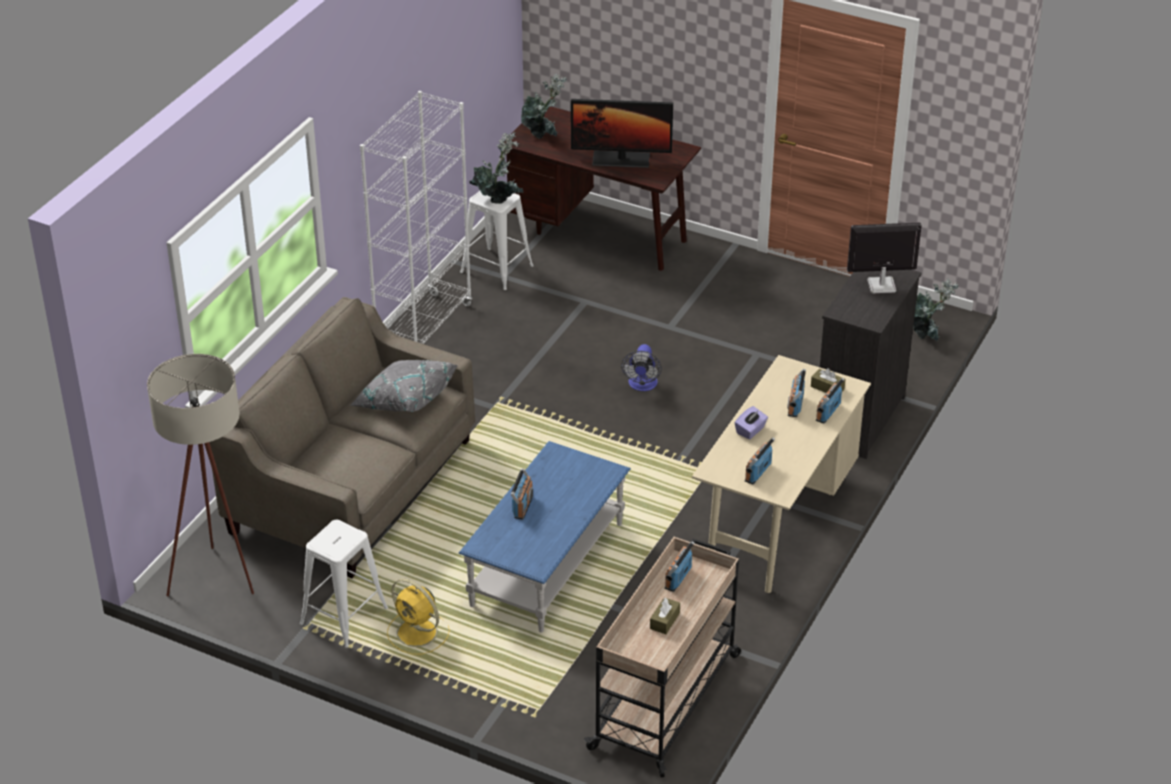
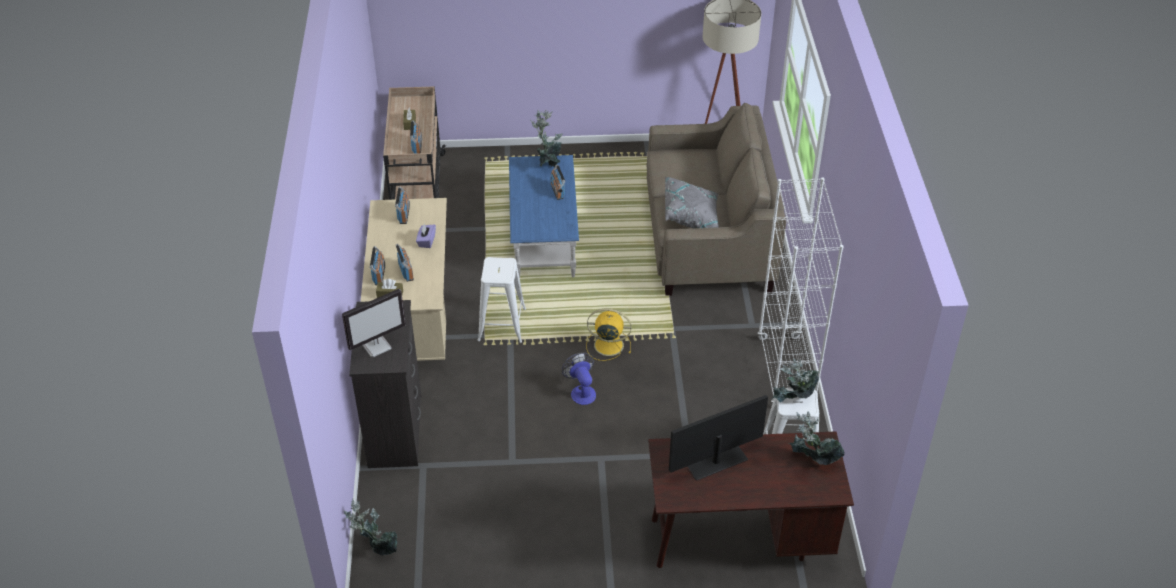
camera: 150 degrees right, 5 degrees up
white stool [300,520,388,647] -> white stool moved to [478,257,526,343]
yellow fan [387,578,450,654] -> yellow fan moved to [586,308,631,361]
none -> potted plant [530,110,562,167]

